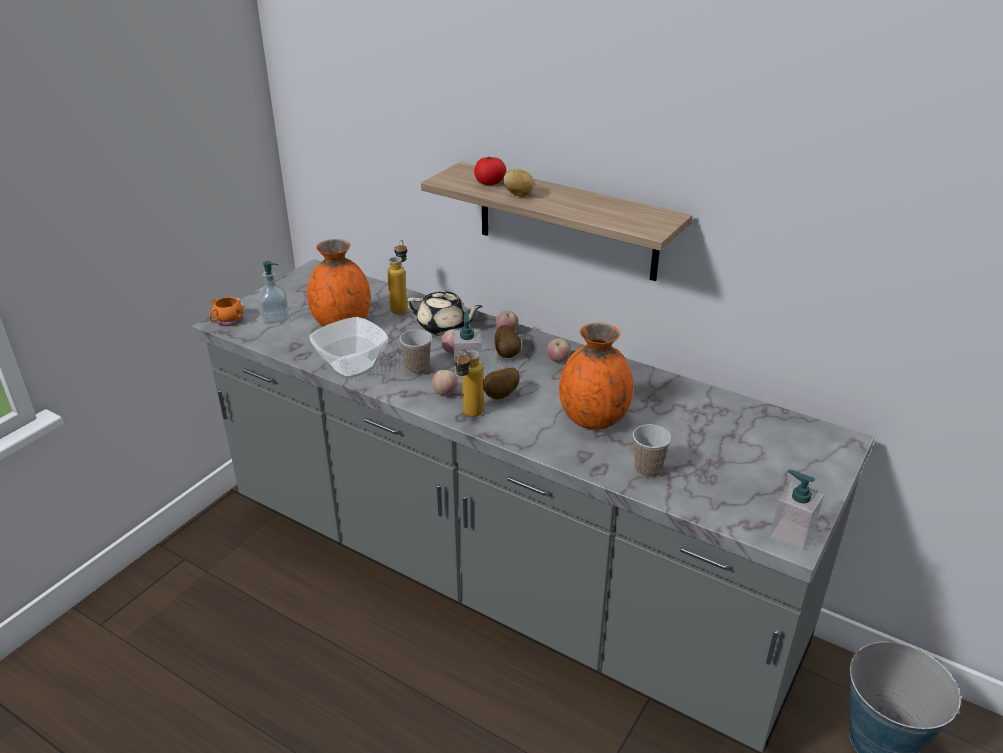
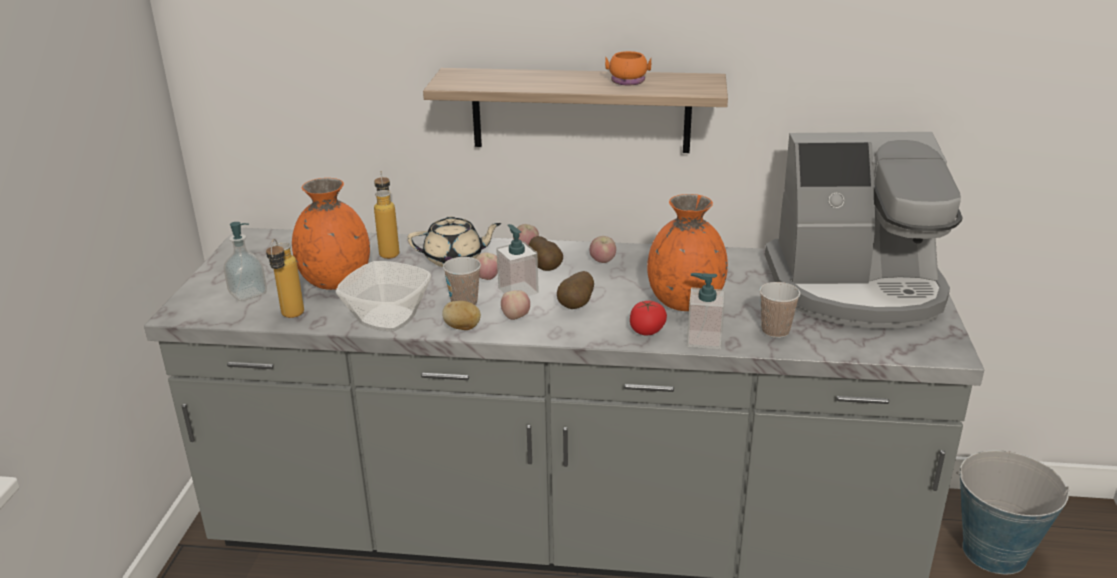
camera: 25 degrees left, 5 degrees down
orange mug [209,297,245,326] -> orange mug moved to [605,51,651,85]
bottle [454,349,483,417] -> bottle moved to [266,239,304,318]
tomato [474,156,506,185] -> tomato moved to [630,301,667,335]
potato [503,169,535,197] -> potato moved to [442,301,481,330]
soap dispenser [770,470,824,551] -> soap dispenser moved to [687,273,725,349]
none -> coffee machine [765,132,963,328]

